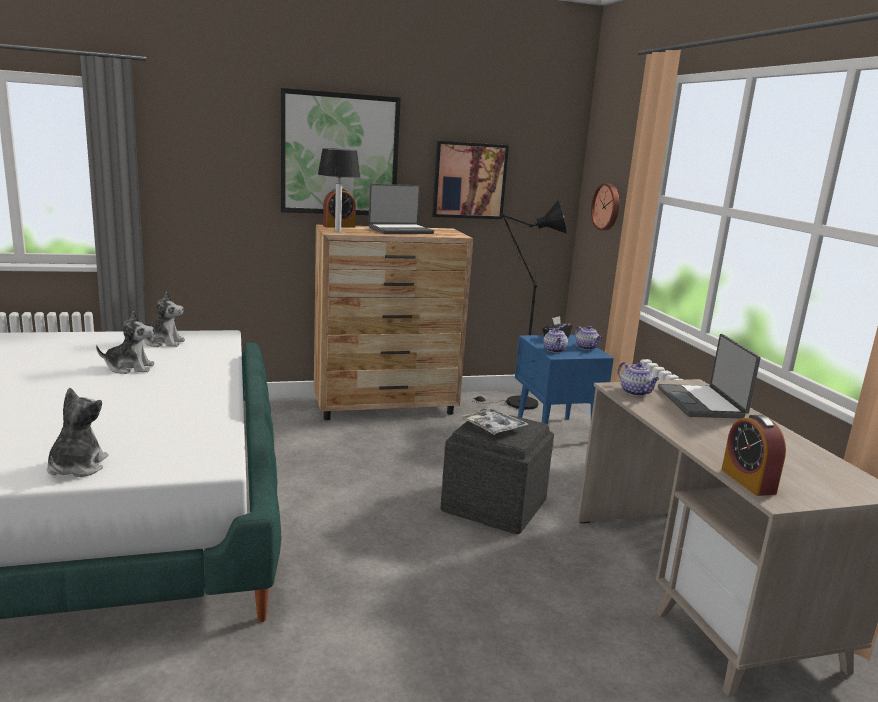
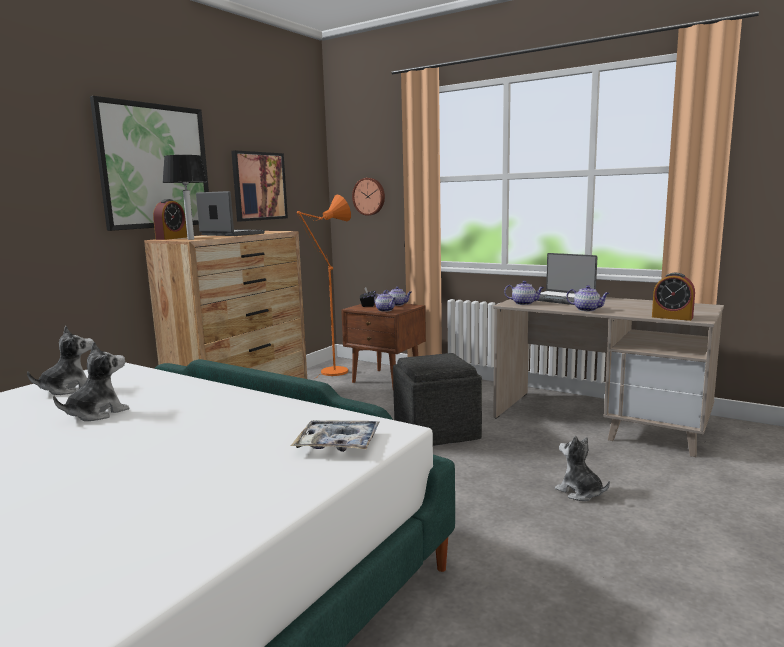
camera: 40 degrees left, 5 degrees down
plush toy [47,388,108,477] -> plush toy moved to [555,436,610,501]
laptop [368,184,434,234] -> laptop turned 75 degrees counterclockwise [196,191,265,236]
tray [459,408,529,435] -> tray moved to [291,420,380,452]
black floor lamp [472,200,567,410] -> orange floor lamp [297,194,351,378]
blue nightstand [515,335,614,424] -> brown nightstand [341,304,426,388]
none -> teapot [566,285,610,311]

